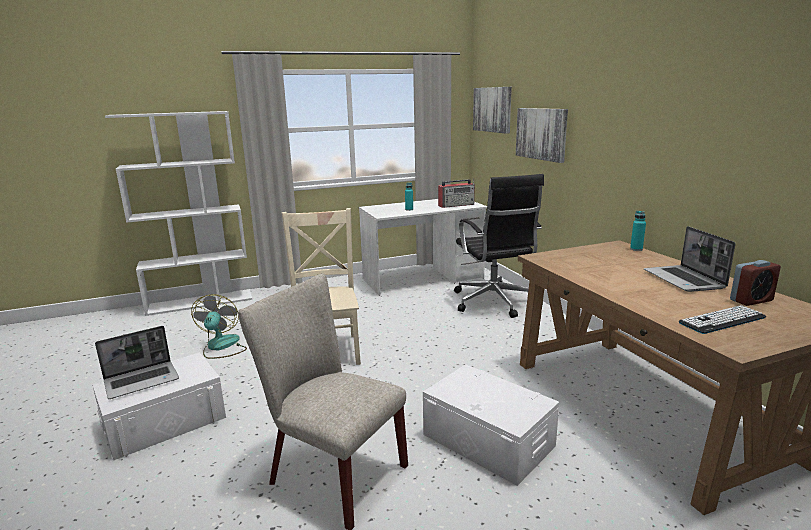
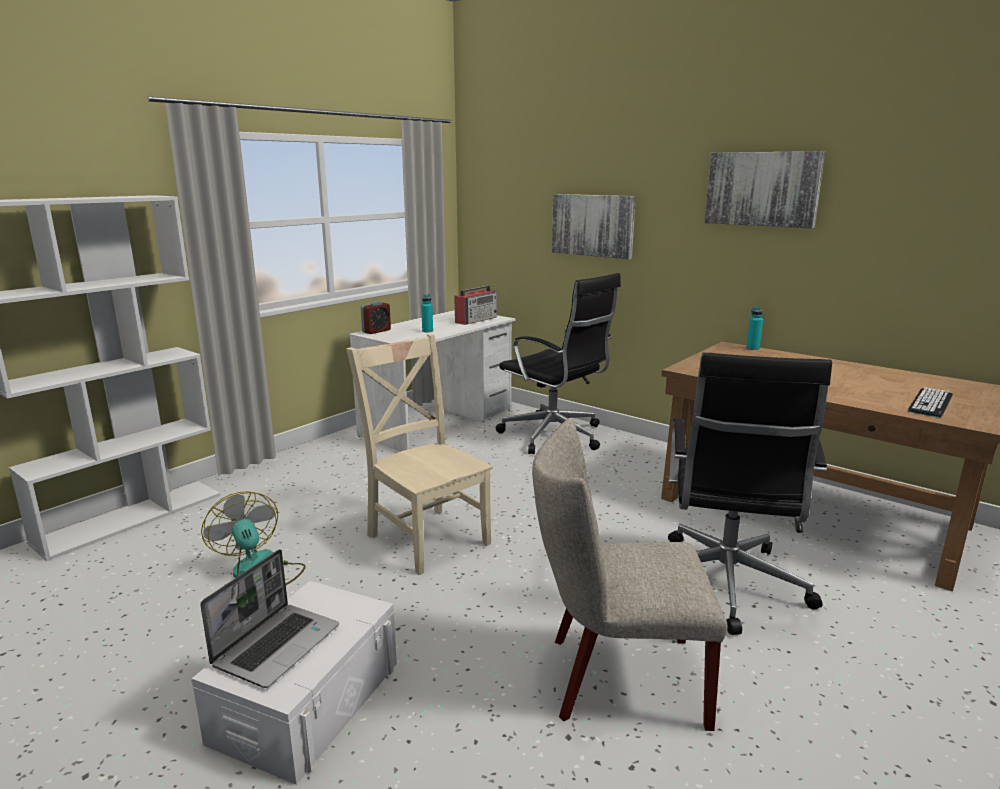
camera: 30 degrees left, 0 degrees up
white storage box [423,364,559,486] -> black office chair [668,353,832,635]
picture [473,87,512,134] -> picture moved to [705,151,825,228]
laptop [644,226,735,292] -> none
alarm clock [730,260,781,306] -> alarm clock moved to [361,301,391,334]

